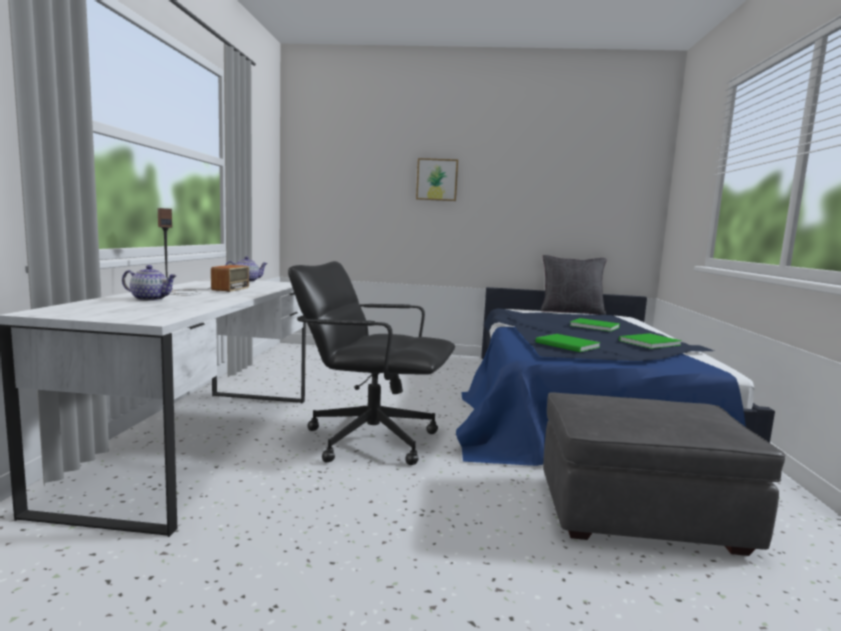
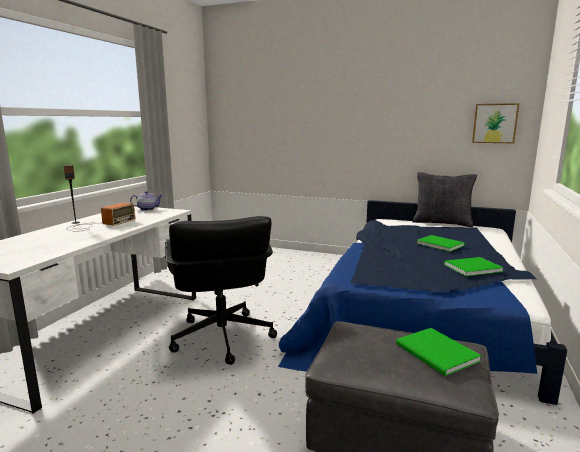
camera: 15 degrees right, 5 degrees up
teapot [122,265,177,301] -> none
black office chair [288,261,455,465] -> black office chair turned 135 degrees counterclockwise [165,216,277,365]
picture [416,158,458,201] -> picture moved to [472,103,519,143]
green book [535,334,601,352] -> green book moved to [396,328,482,376]

